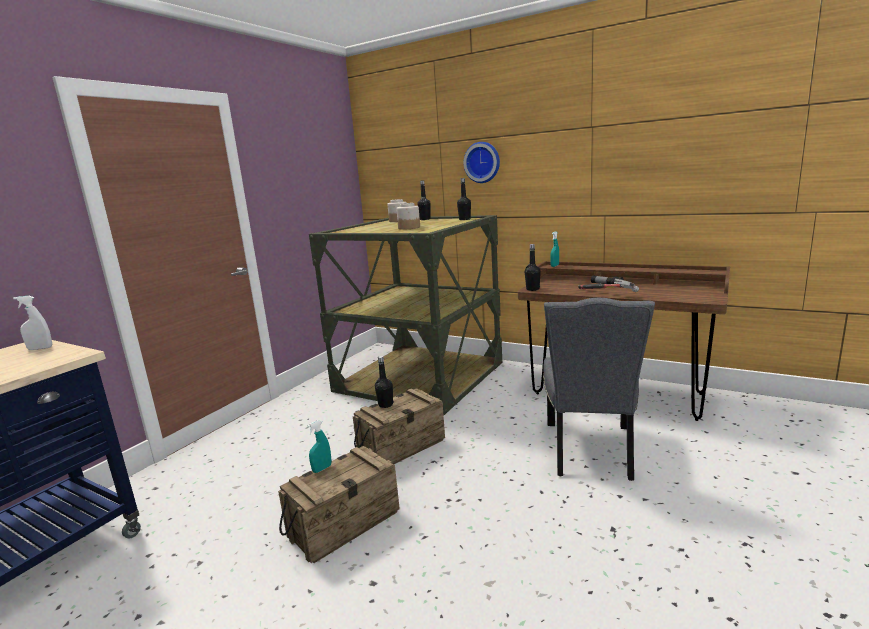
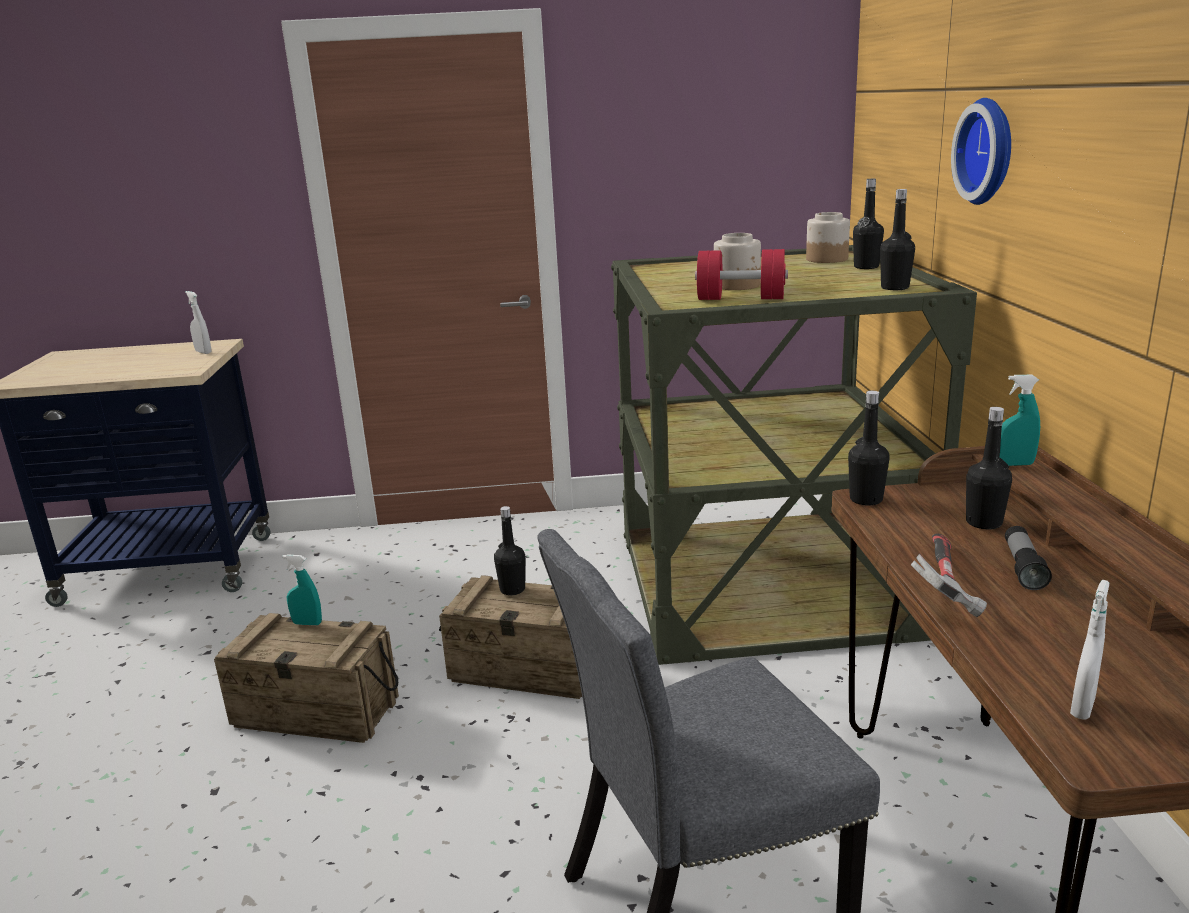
camera: 55 degrees right, 5 degrees up
none -> red dumbbell [695,249,788,300]
none -> black bottle [966,407,1012,529]
none -> white spray bottle [1070,580,1109,720]

